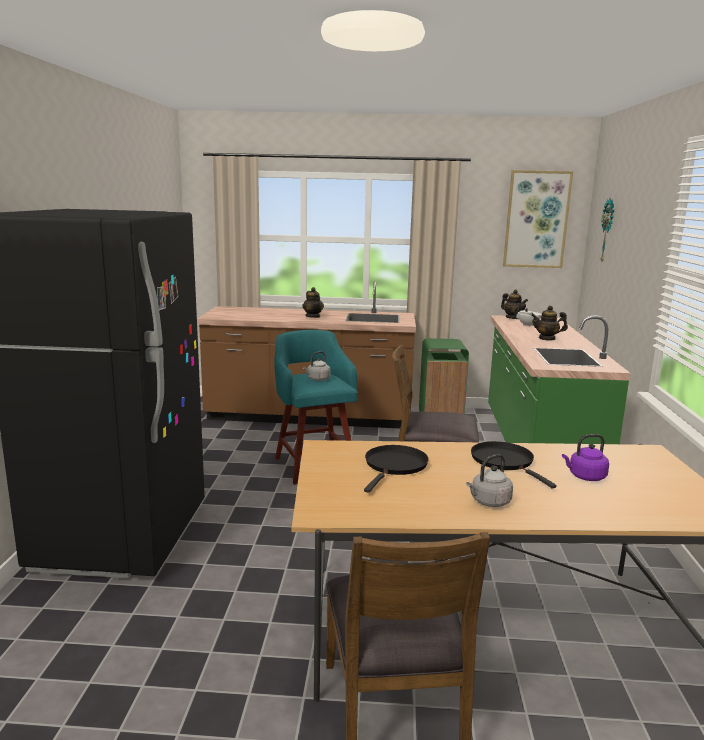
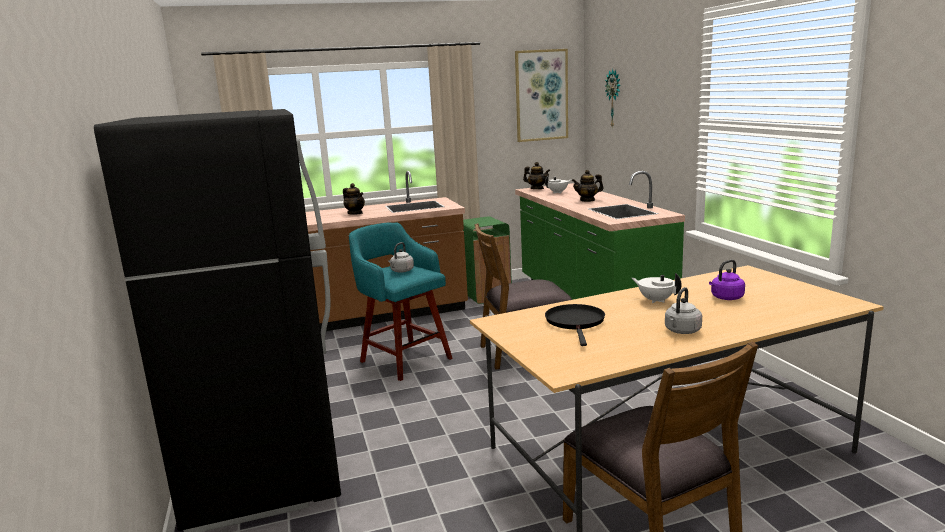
camera: 20 degrees left, 0 degrees up
black frying pan [471,441,557,488] -> white teapot [632,273,681,303]

